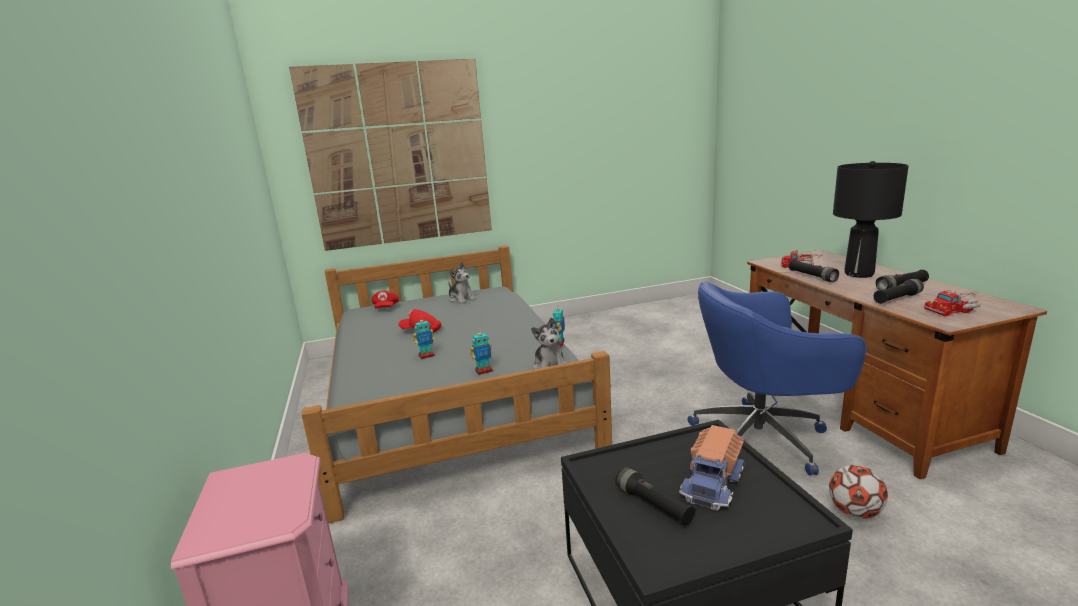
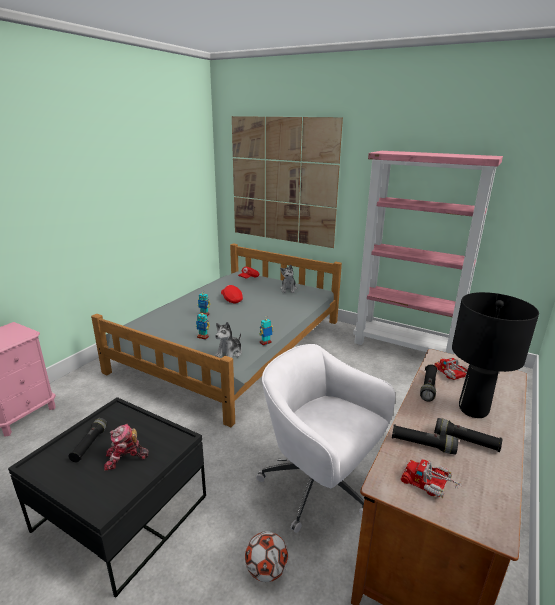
camera: 45 degrees right, 5 degrees up
toy truck [679,425,745,511] -> toy robot [104,424,149,471]
blue office chair [688,282,866,476] -> white office chair [256,344,395,533]
none -> pink bookcase [353,151,503,355]

